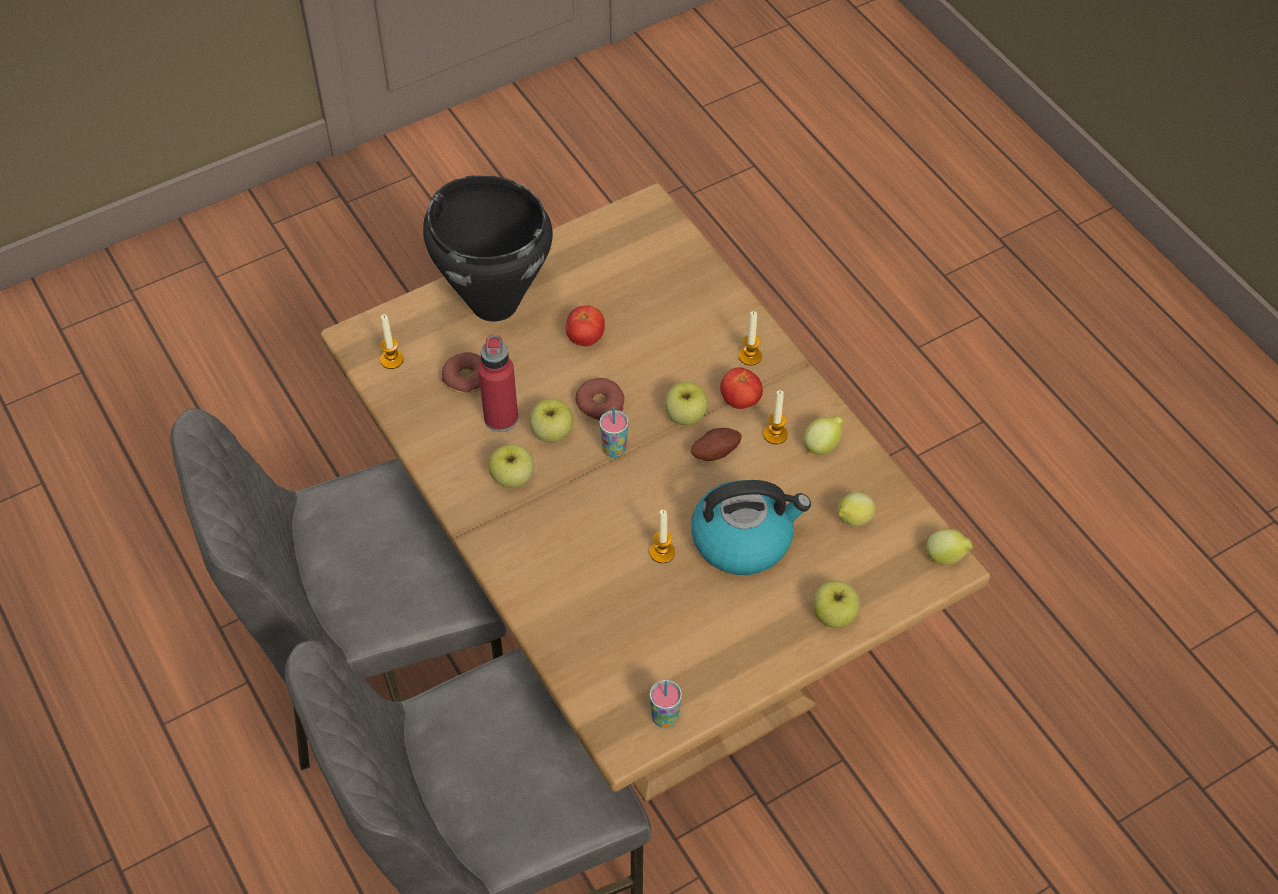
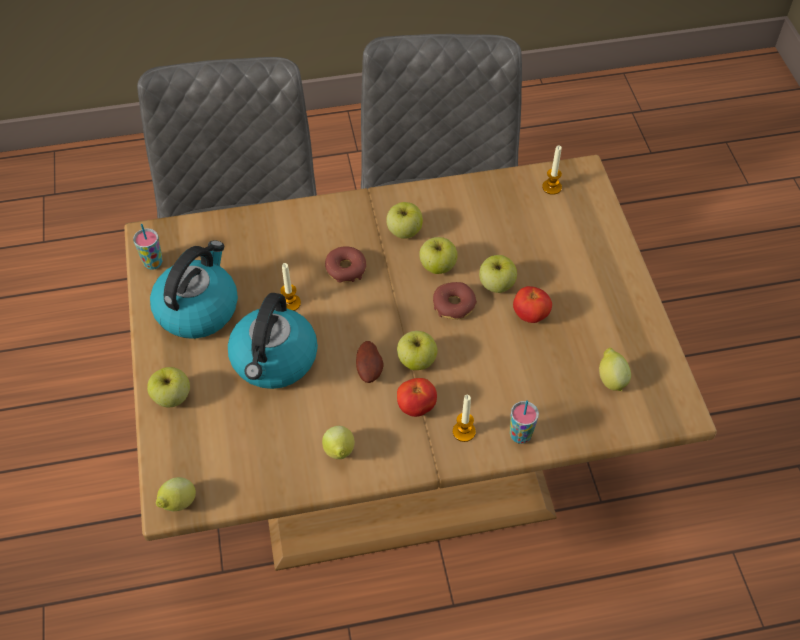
camera: 110 degrees right, 0 degrees up
black cooking pot [423,175,553,321] -> none
donut [442,352,481,394] -> donut moved to [325,247,366,283]
red bottle [478,335,518,432] -> none
cup [599,407,629,458] -> cup moved to [510,400,539,444]
candle [764,390,788,444] -> none
lemon [838,492,876,526] -> lemon moved to [599,348,631,391]
none -> kettle [150,240,238,339]
none -> apple [479,255,517,293]

